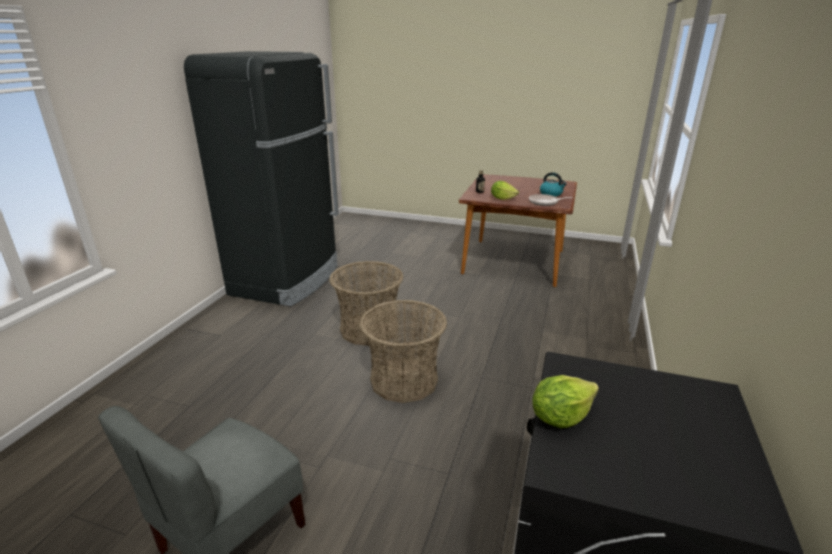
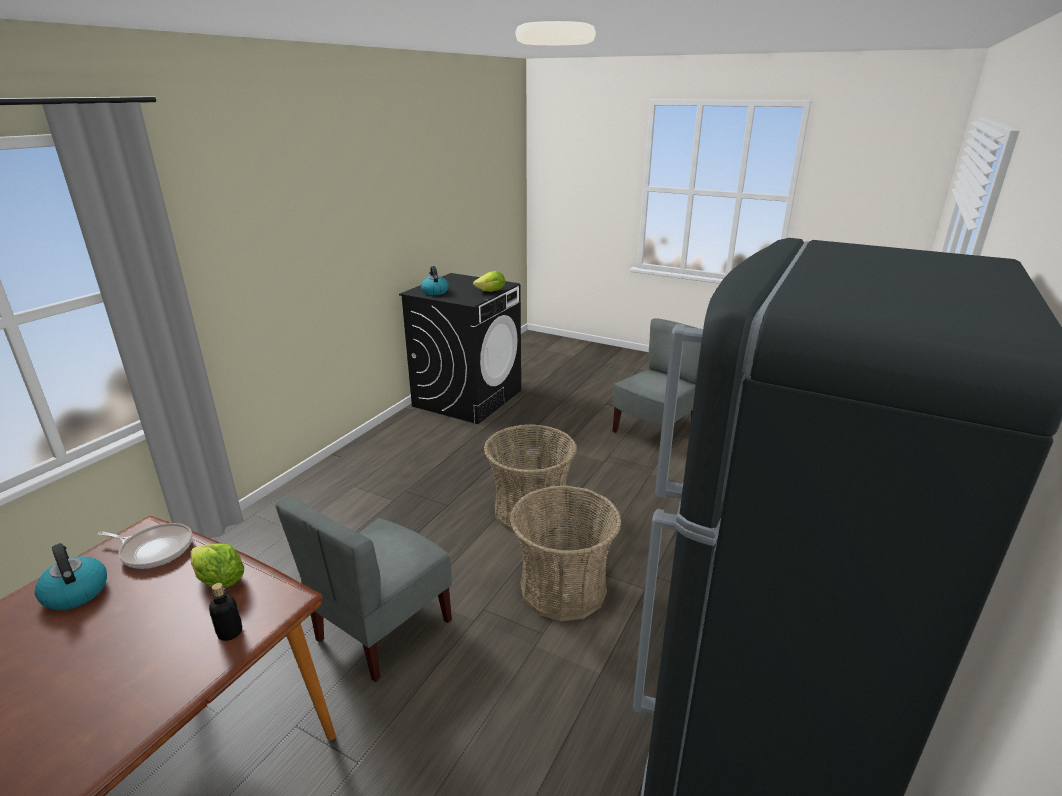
camera: 170 degrees left, 0 degrees up
none -> grey chair [275,497,452,682]
none -> kettle [421,266,449,295]

